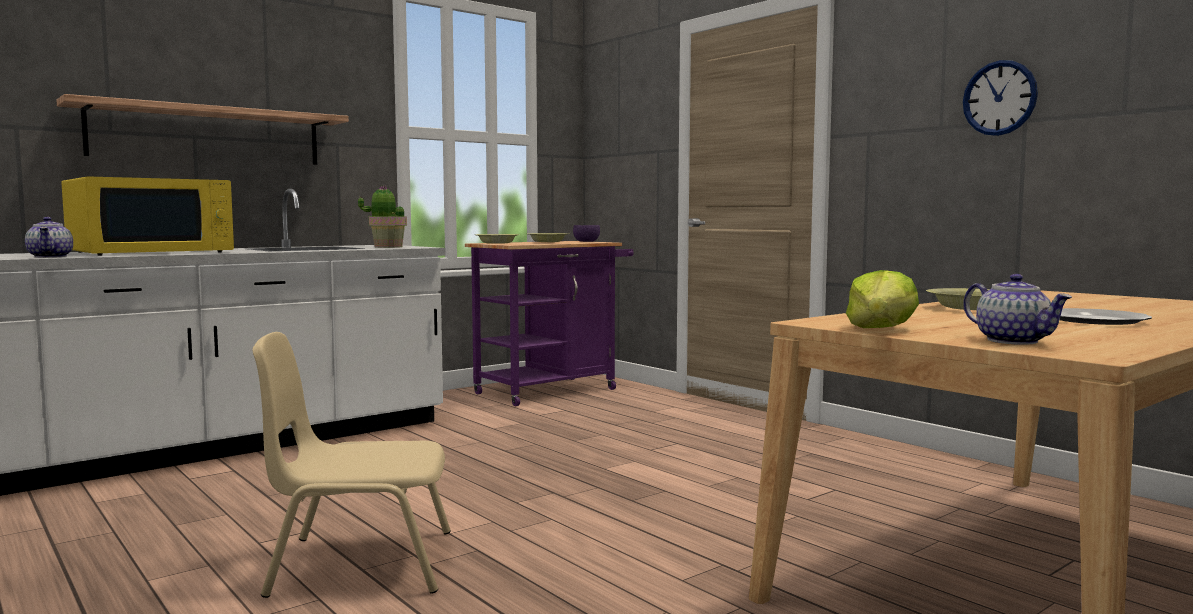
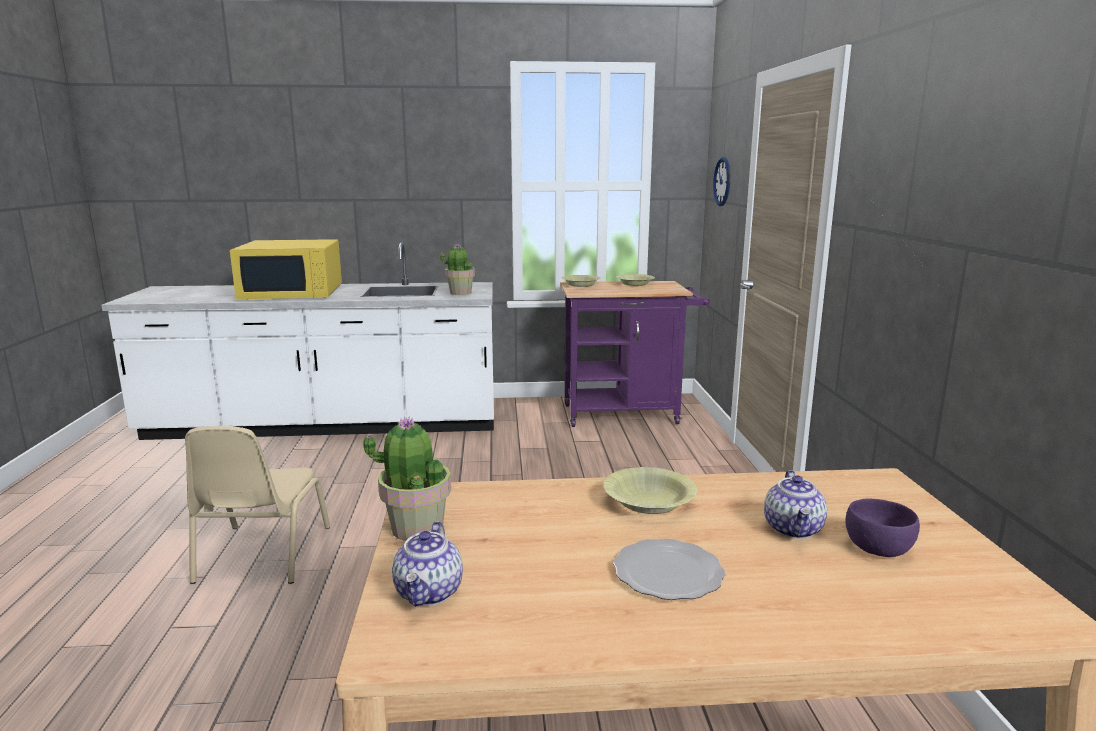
camera: 35 degrees right, 10 degrees up
teapot [25,217,73,258] -> teapot moved to [764,470,827,539]
shelf [56,94,349,165] -> none
beige chair [252,332,451,598] -> beige chair turned 120 degrees counterclockwise [185,426,330,584]
purple bowl [573,225,600,242] -> purple bowl moved to [845,498,920,557]
lettuce [846,270,919,328] -> potted plant [363,416,451,541]
wall clock [963,60,1038,136] -> wall clock moved to [713,157,730,206]

